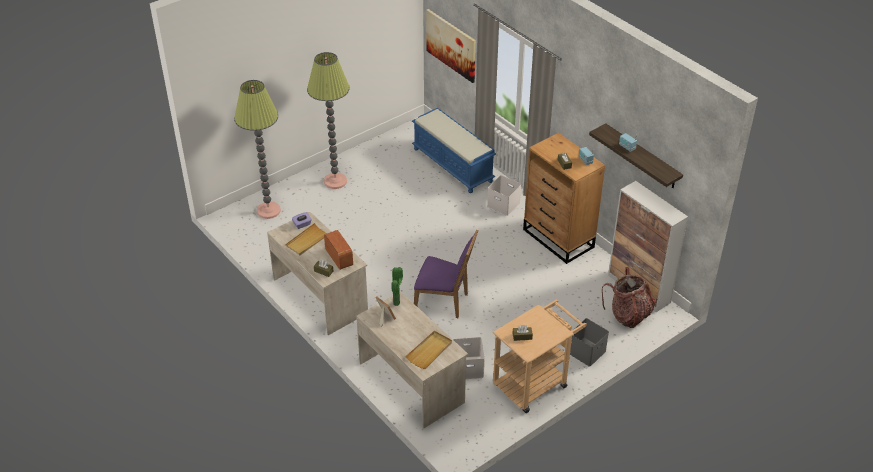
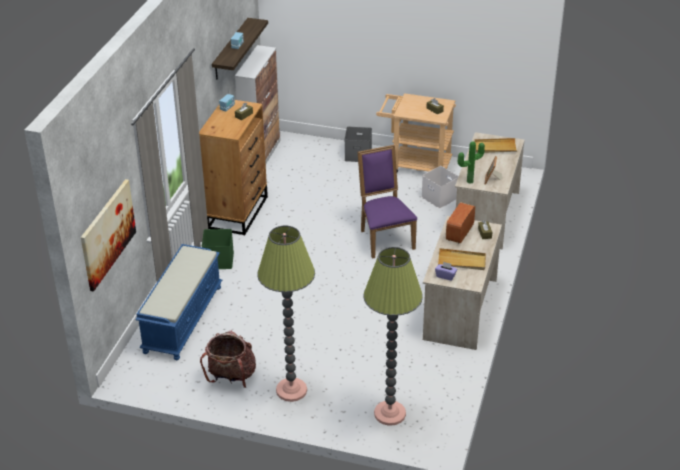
camera: 125 degrees left, 5 degrees down
white storage box [487,175,521,216] -> green storage box [202,229,234,269]
backpack [602,267,656,328] -> backpack moved to [200,331,256,388]

